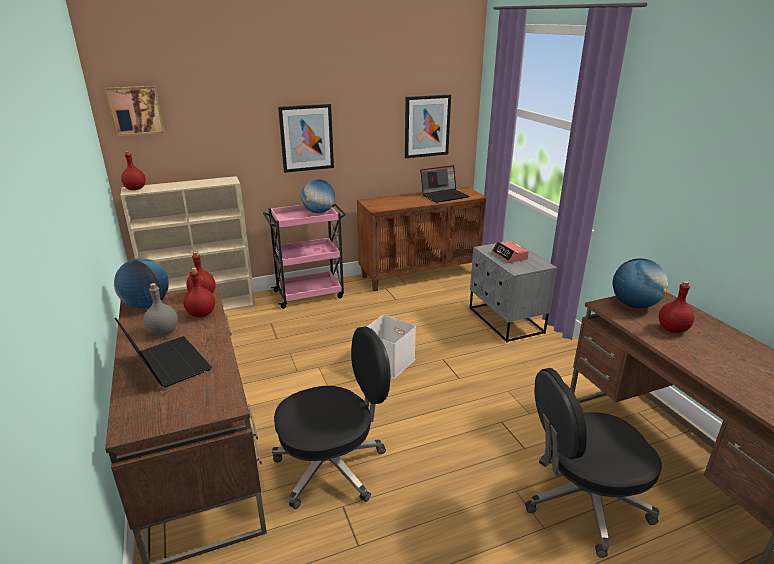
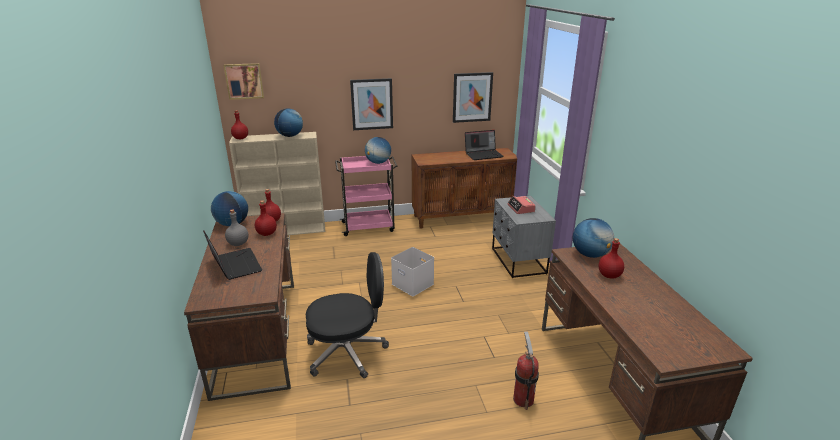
camera: 10 degrees right, 0 degrees up
black office chair [525,368,662,558] -> fire extinguisher [513,331,539,410]
none -> globe [274,108,303,137]

